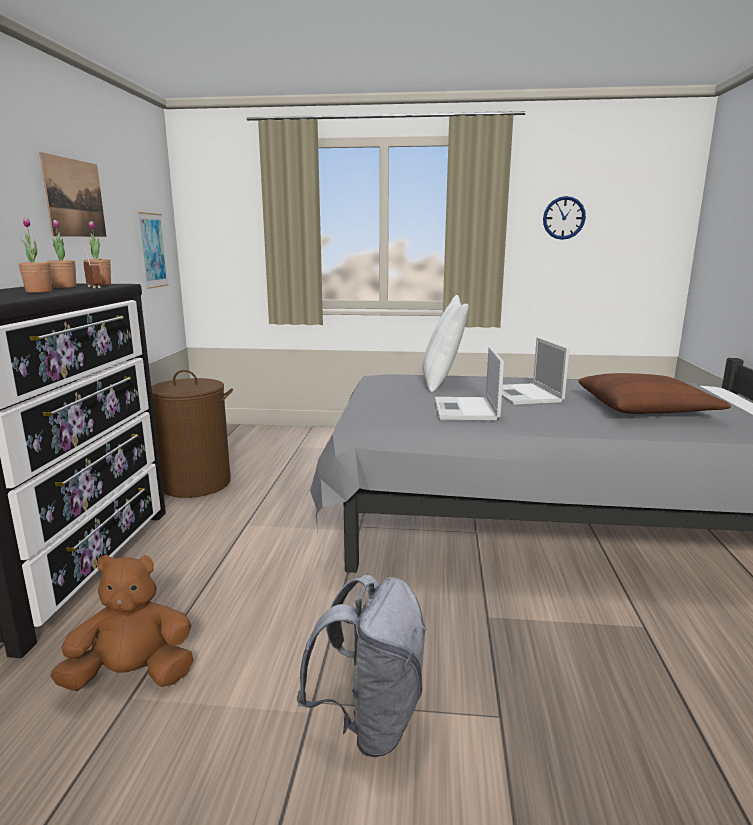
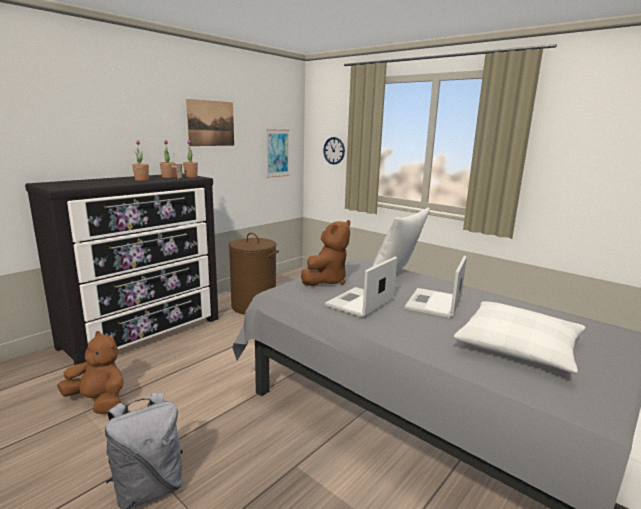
camera: 35 degrees right, 0 degrees up
wall clock [543,196,586,240] -> wall clock moved to [323,137,345,165]
brown pillow [578,373,731,414] -> white pillow [454,301,585,374]
none -> brown plush toy [301,220,350,286]

